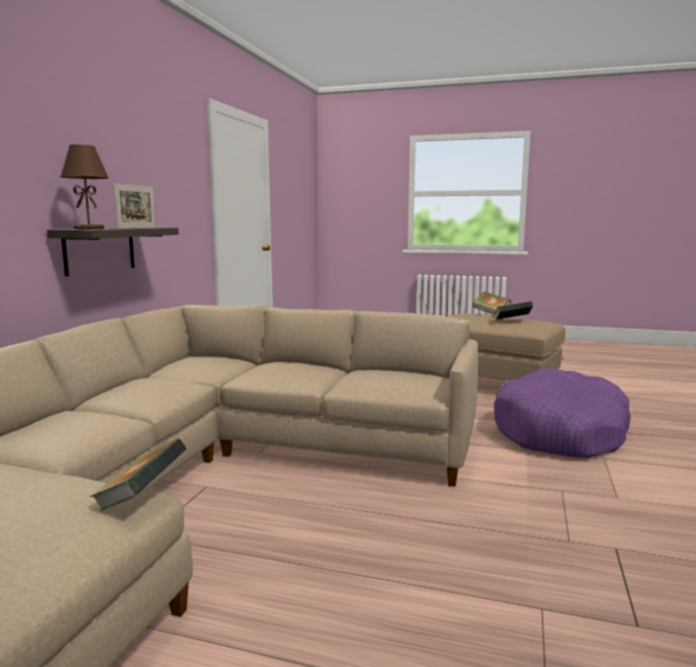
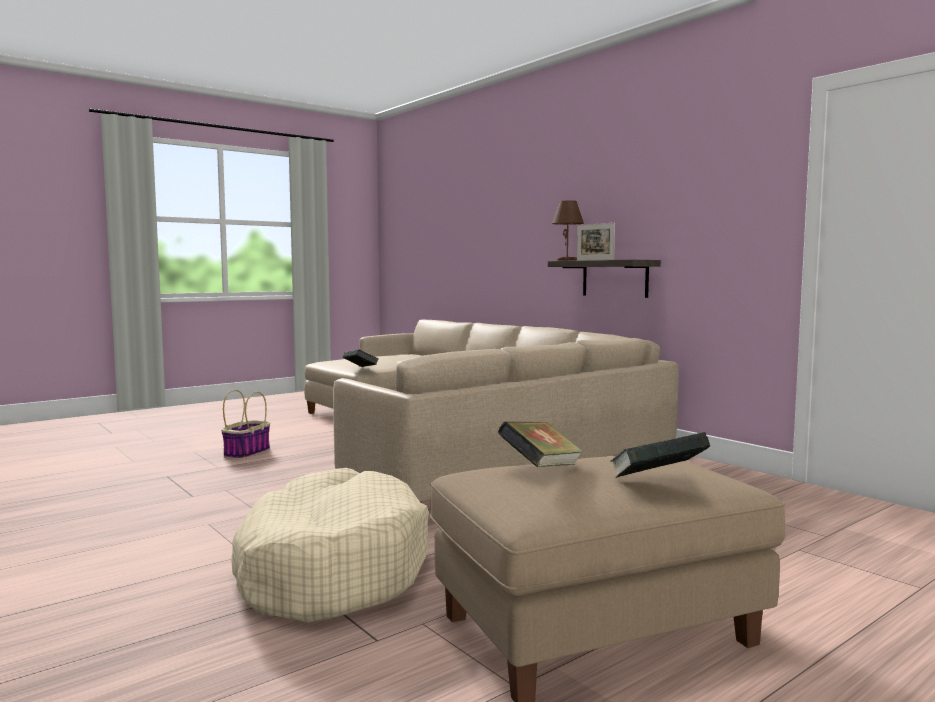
camera: 125 degrees right, 5 degrees down
purple dog bed [494,368,631,458] -> beige dog bed [231,468,429,623]
none -> basket [221,390,270,460]

